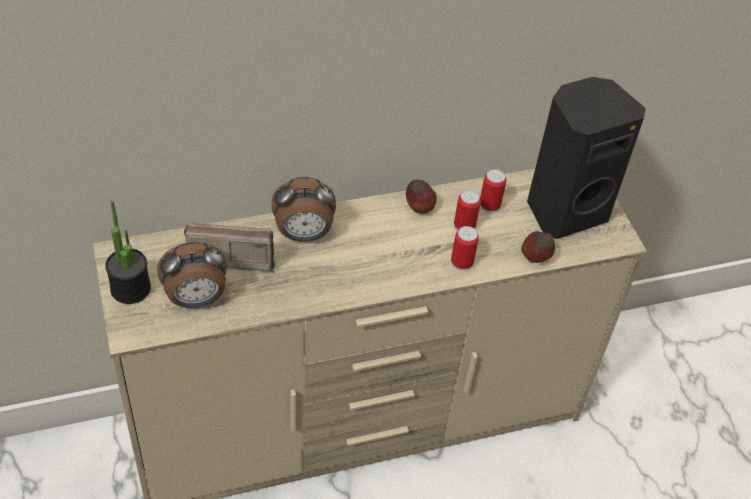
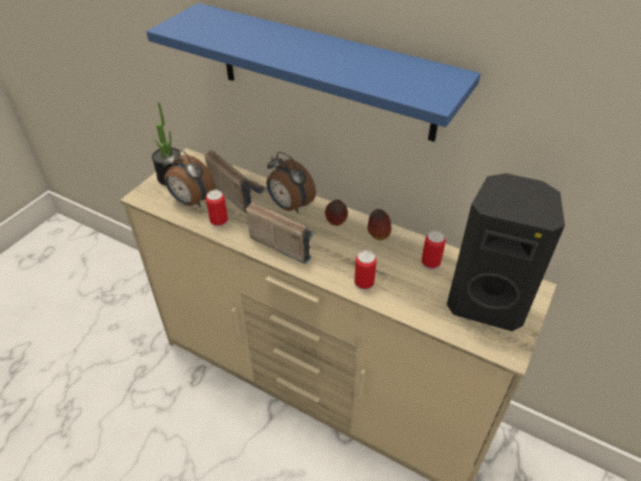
camera: 50 degrees right, 5 degrees down
can [454,190,481,231] -> can moved to [206,190,228,227]
apple [521,231,555,263] -> apple moved to [325,199,348,226]
none -> blue shelf [146,3,481,142]
none -> radio [246,202,315,265]

